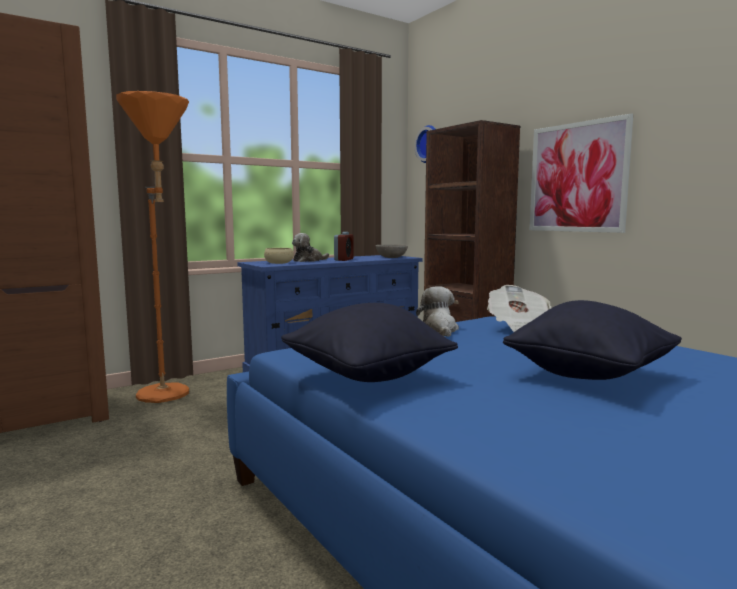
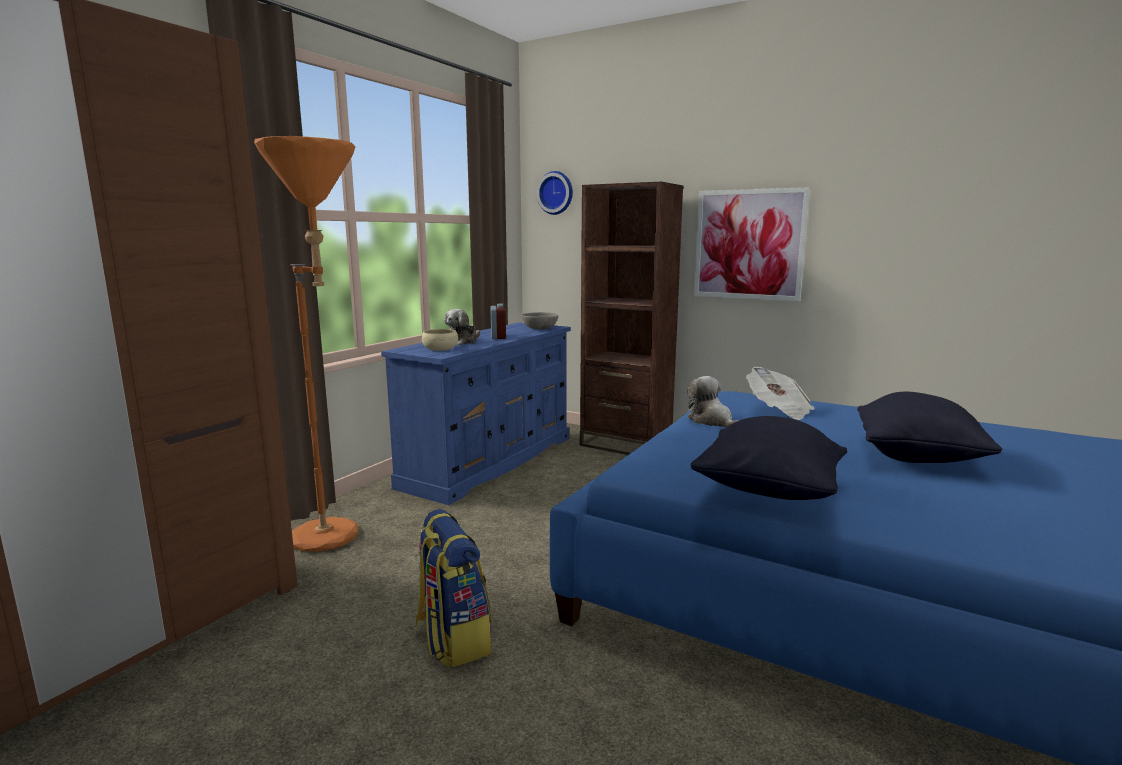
camera: 25 degrees left, 5 degrees up
none -> backpack [415,509,492,668]

